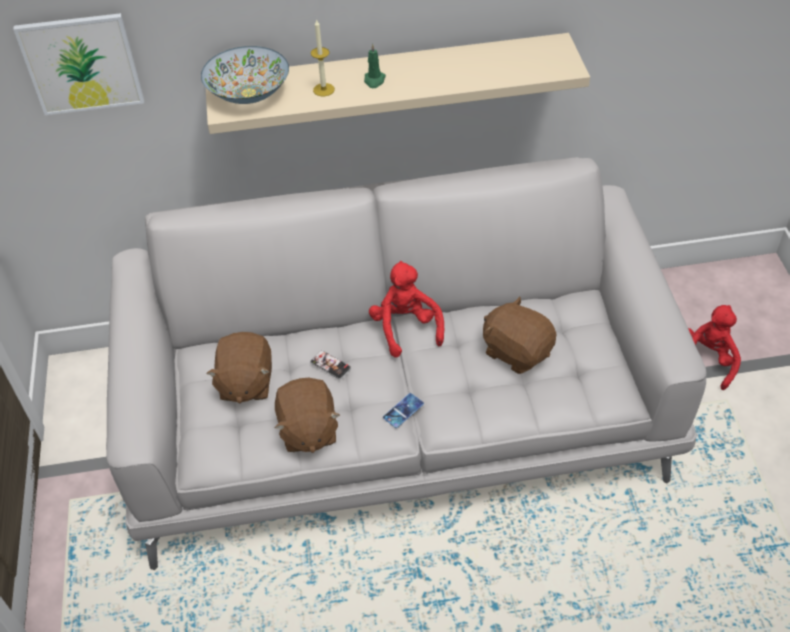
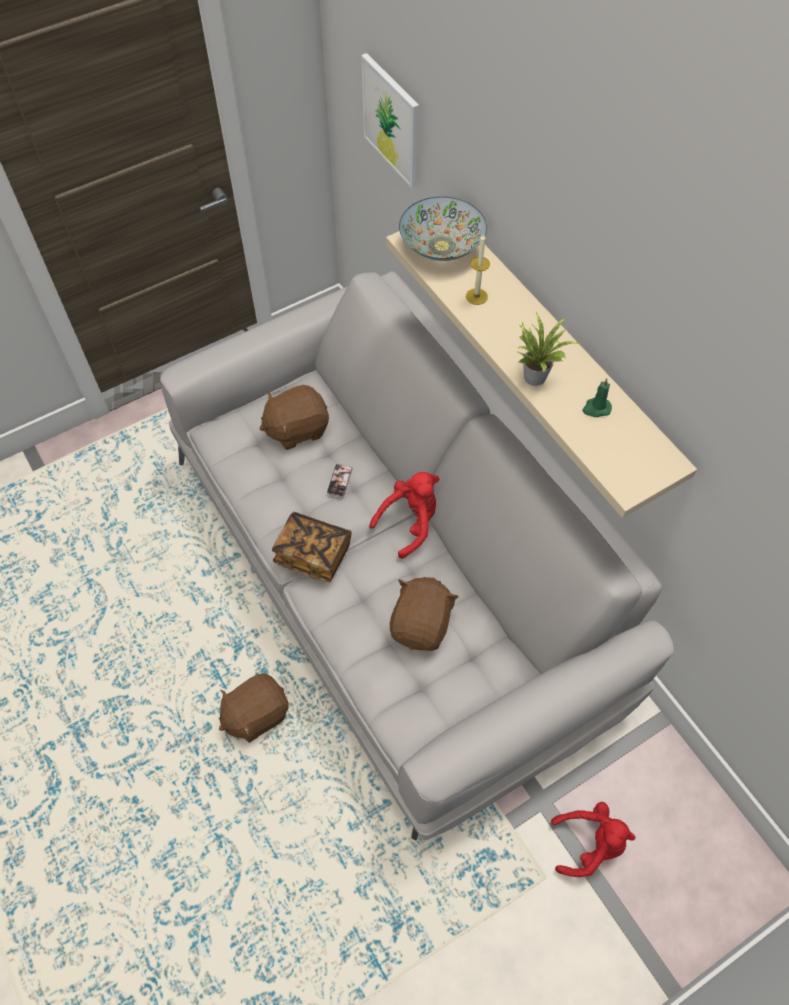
camera: 65 degrees right, 10 degrees up
brown plush toy [275,378,340,453] -> brown plush toy moved to [219,674,288,743]
green candle [364,43,386,88] -> green candle moved to [582,378,612,417]
phone [383,393,424,428] -> book [272,512,352,582]
none -> potted plant [518,312,580,386]

